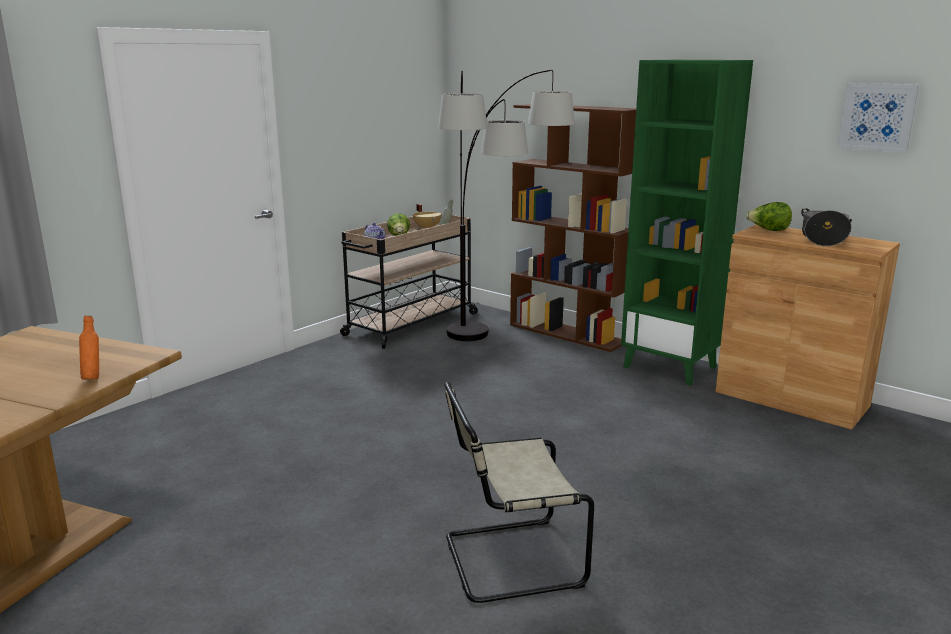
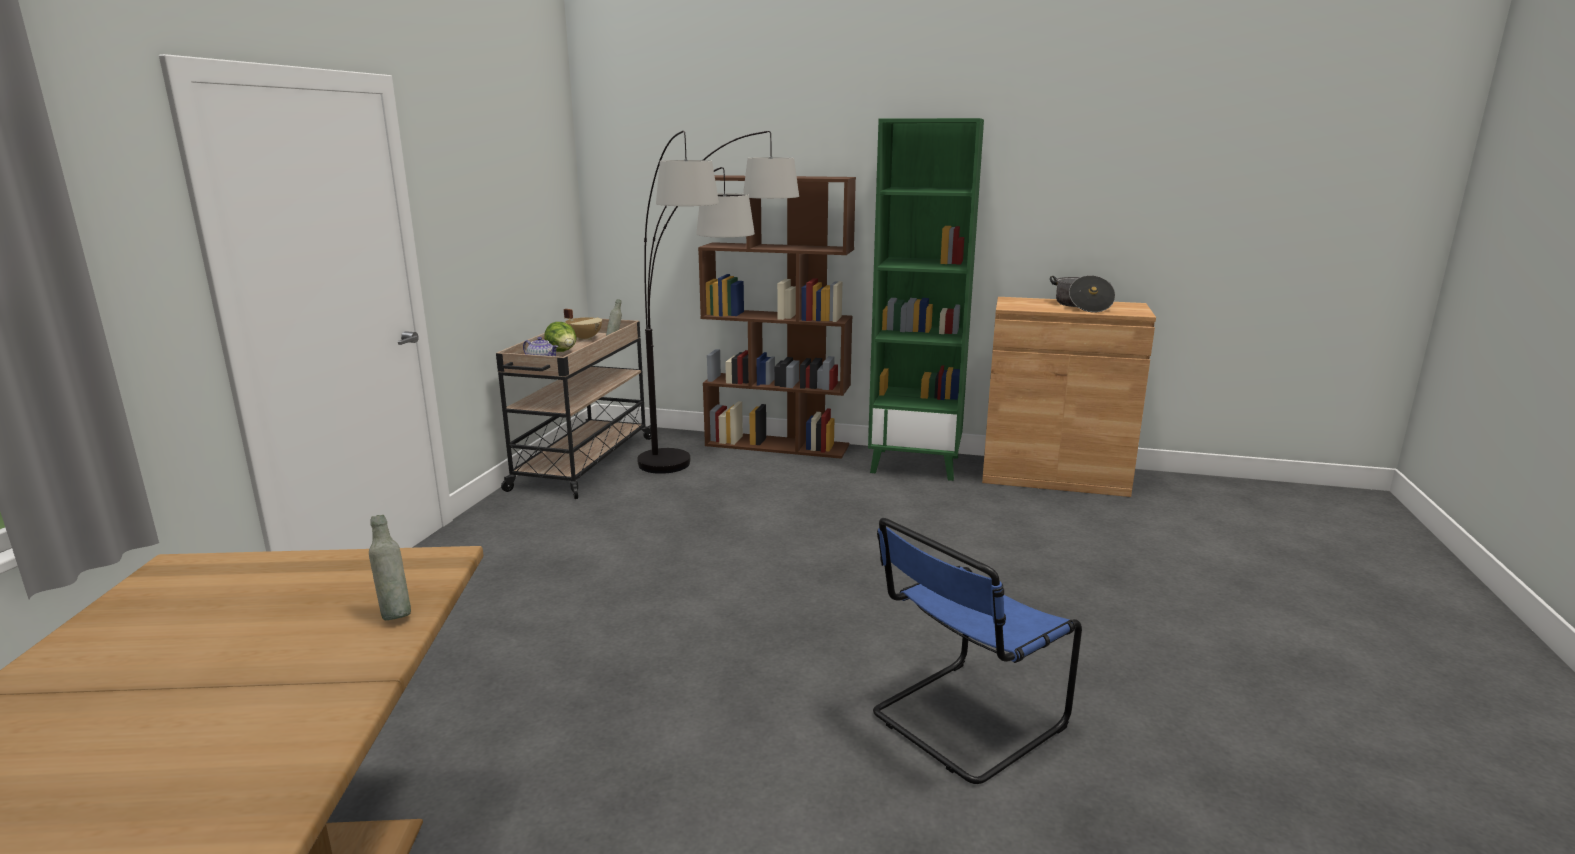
camera: 25 degrees left, 0 degrees up
orange bottle [79,316,99,379] -> grey bottle [369,515,411,621]
beige chair [444,382,594,603] -> blue chair [873,518,1082,784]
lettuce [746,202,792,231] -> none
picture [838,83,919,153] -> none

